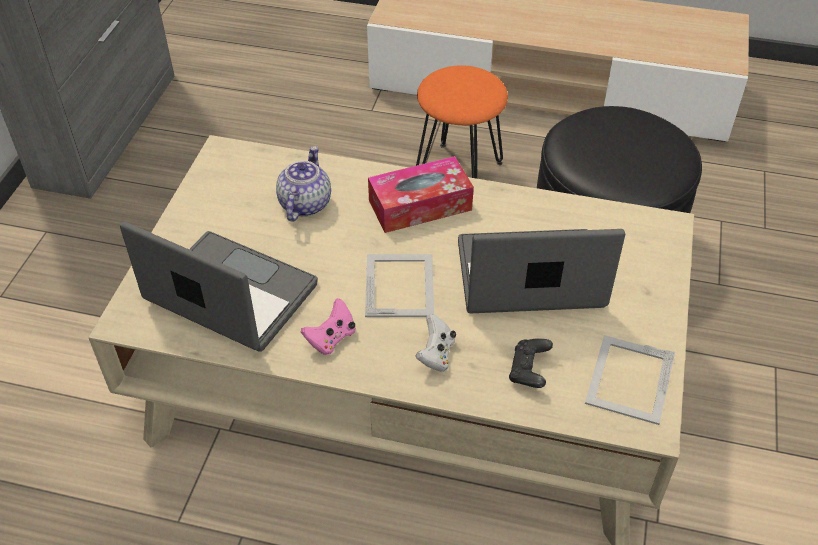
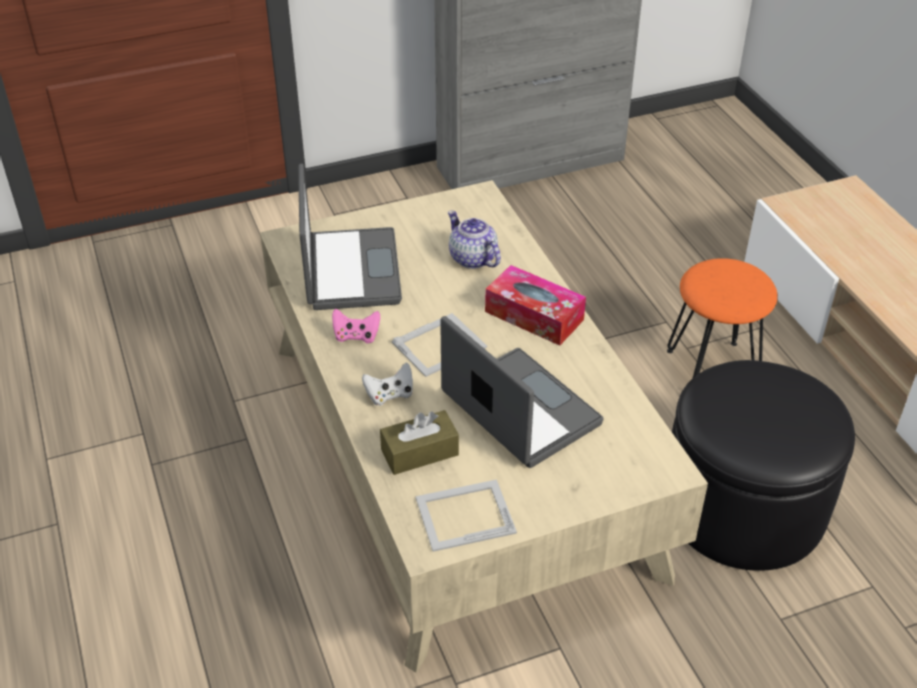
camera: 55 degrees right, 5 degrees down
teapot [276,146,331,222] -> teapot turned 105 degrees counterclockwise [448,210,501,269]
black game controller [509,338,553,388] -> brown tissue box [380,410,459,475]

